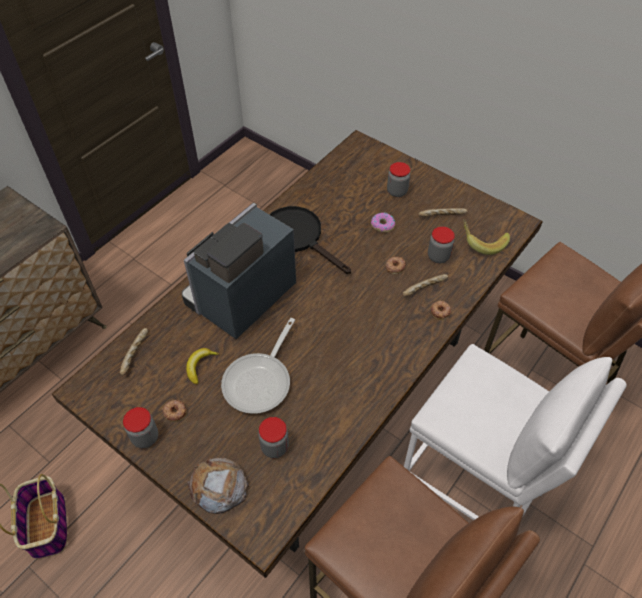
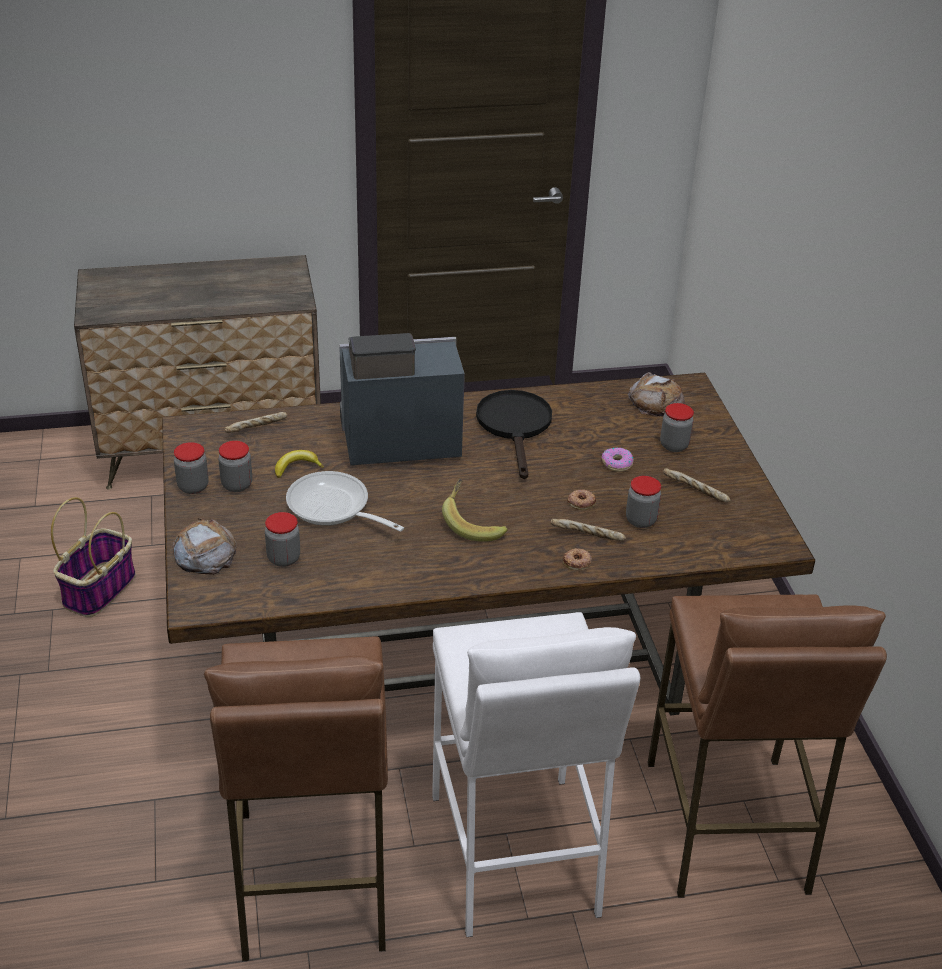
camera: 40 degrees right, 15 degrees down
donut [162,400,187,422] -> jar [218,441,252,492]
frying pan [221,318,295,414] -> frying pan turned 60 degrees clockwise [286,471,404,532]
banana [463,219,510,255] -> banana moved to [442,478,508,542]
none -> bread [628,372,685,416]

